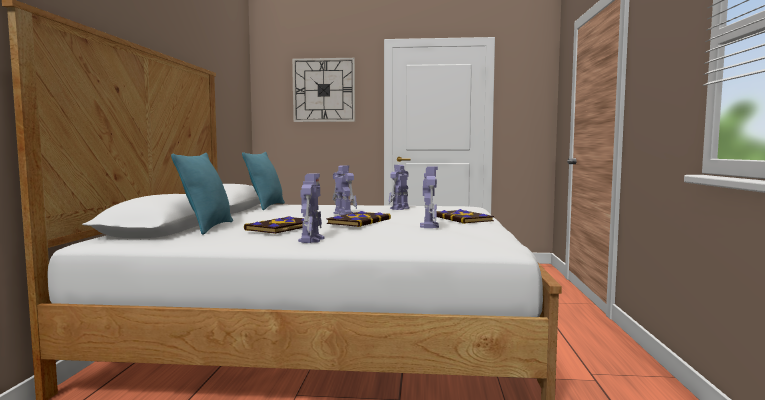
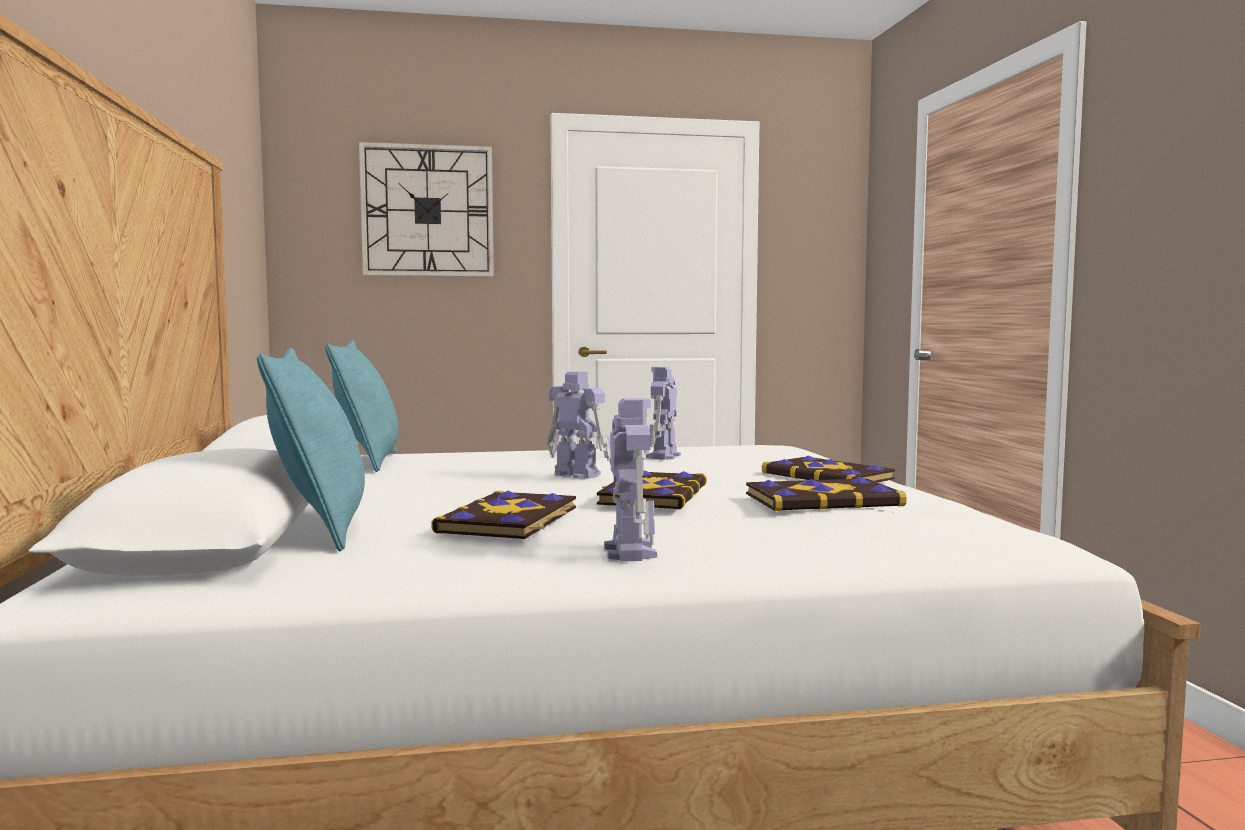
camera: 15 degrees left, 0 degrees up
toy robot [420,166,439,228] -> book [746,477,907,511]

